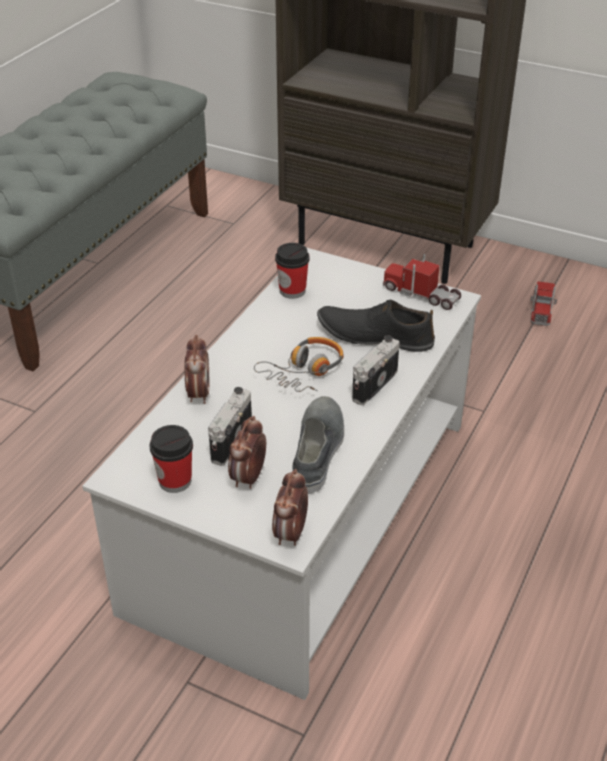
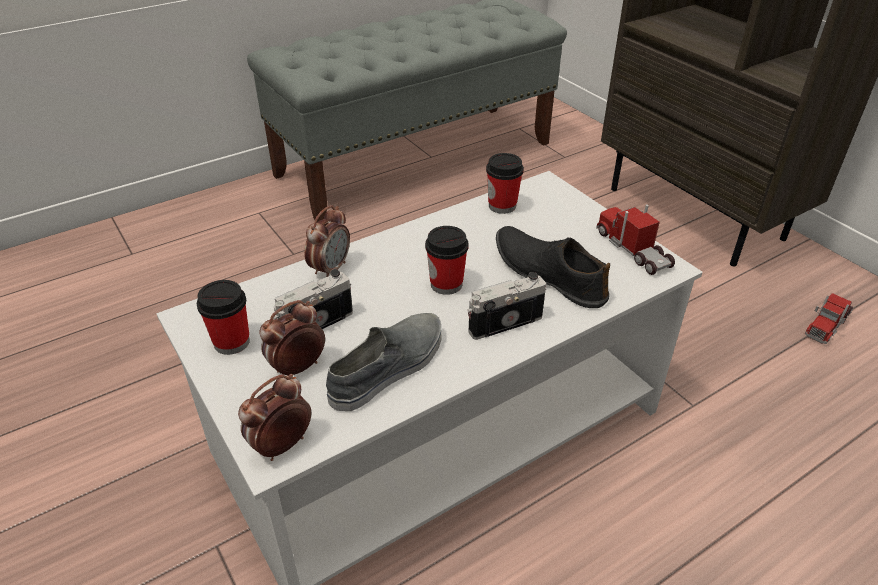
camera: 30 degrees right, 0 degrees up
headphones [254,337,344,392] -> cup [425,226,469,295]

